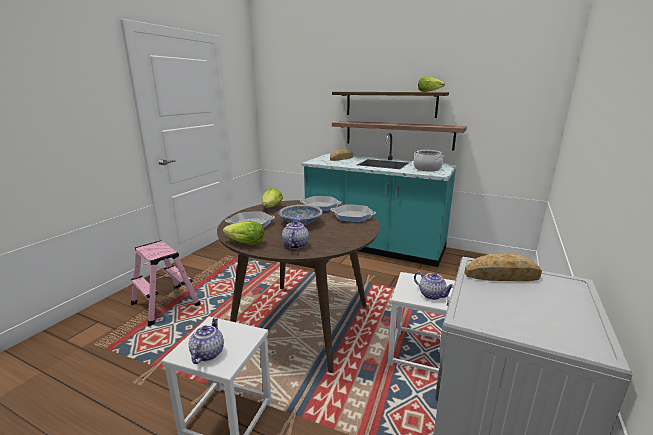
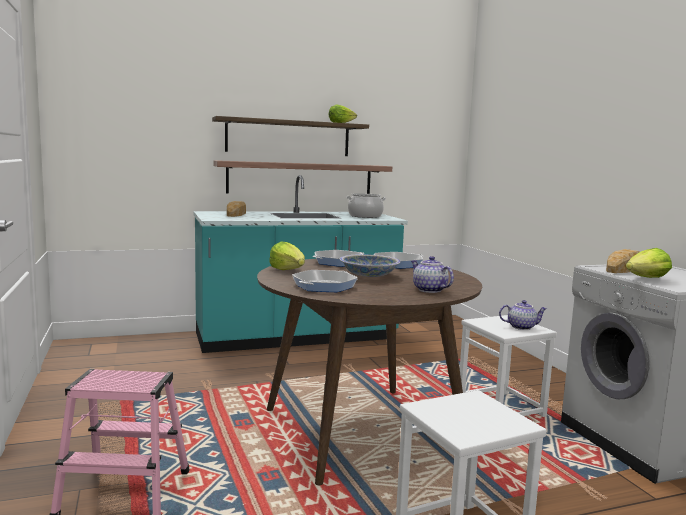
camera: 45 degrees left, 10 degrees down
teapot [189,317,224,364] -> none
lettuce [223,221,264,245] -> lettuce moved to [626,248,672,278]

